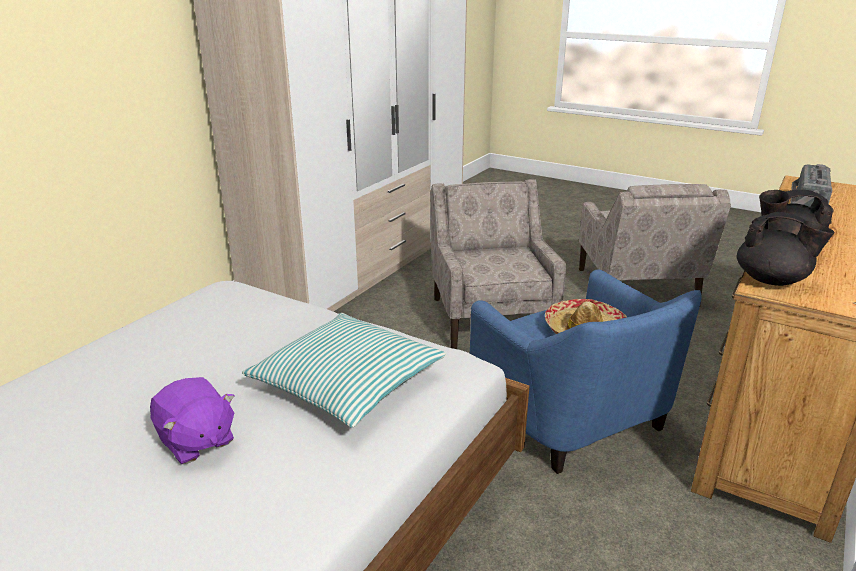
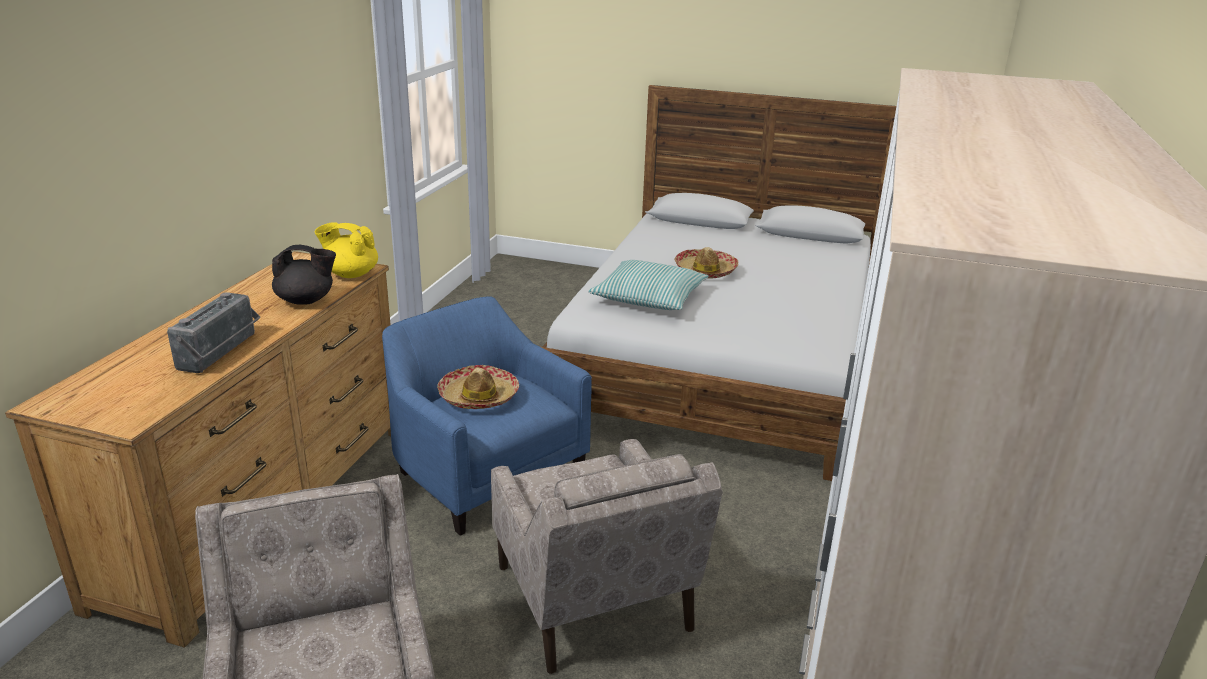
camera: 165 degrees right, 0 degrees up
purple plush toy [150,377,235,464] -> hat [674,247,739,279]
black teapot [737,212,834,286] -> yellow teapot [314,222,378,278]

